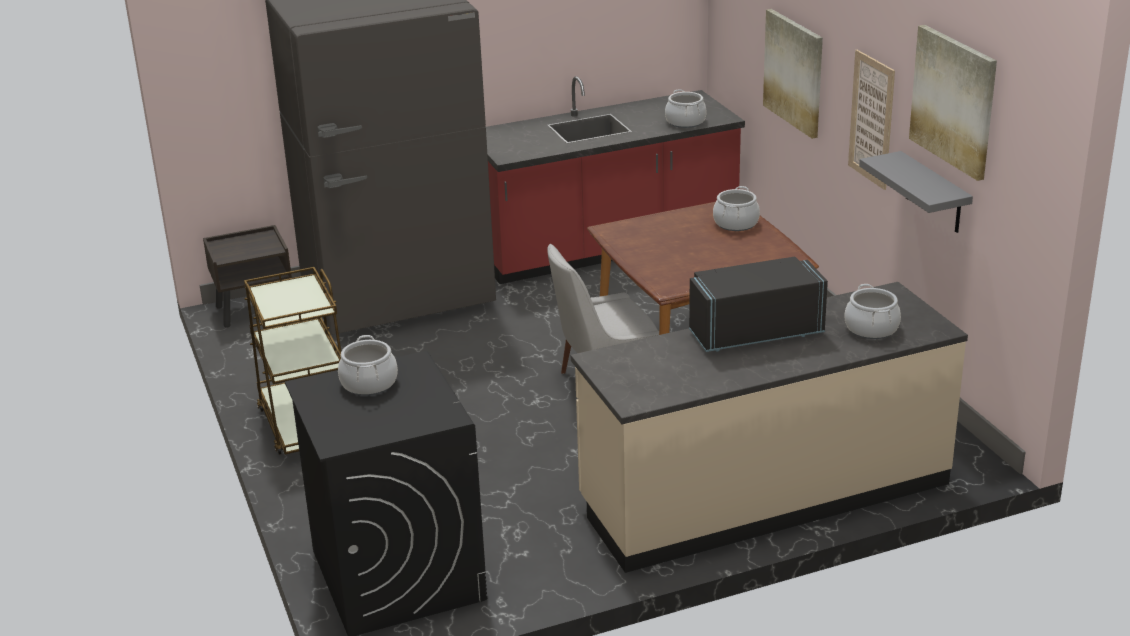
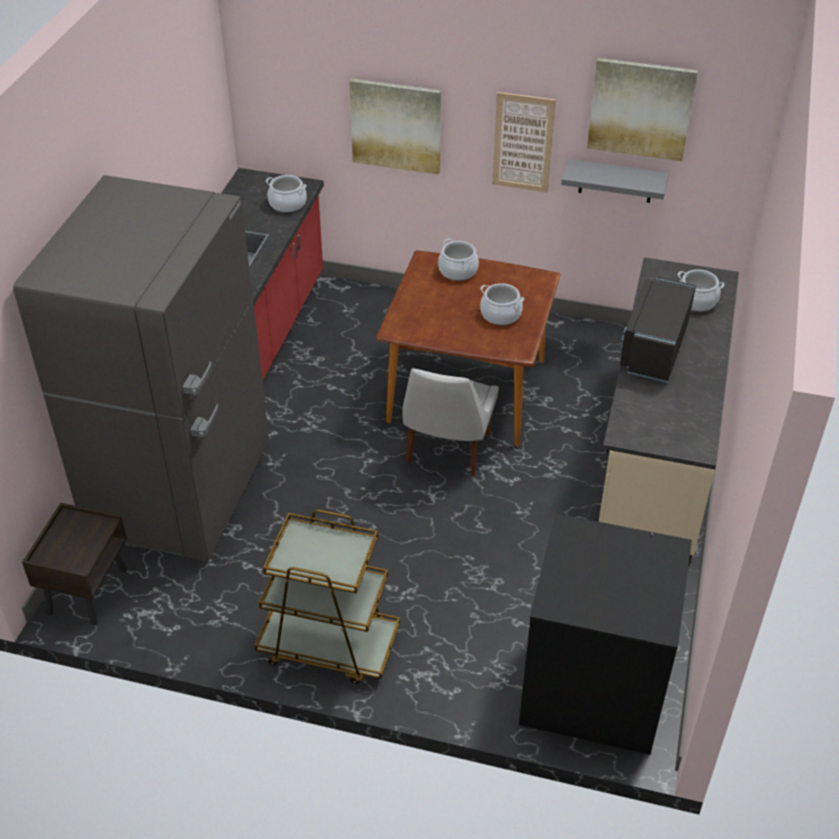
camera: 55 degrees left, 15 degrees up
cooking pot [338,335,398,395] -> cooking pot moved to [480,283,524,325]

